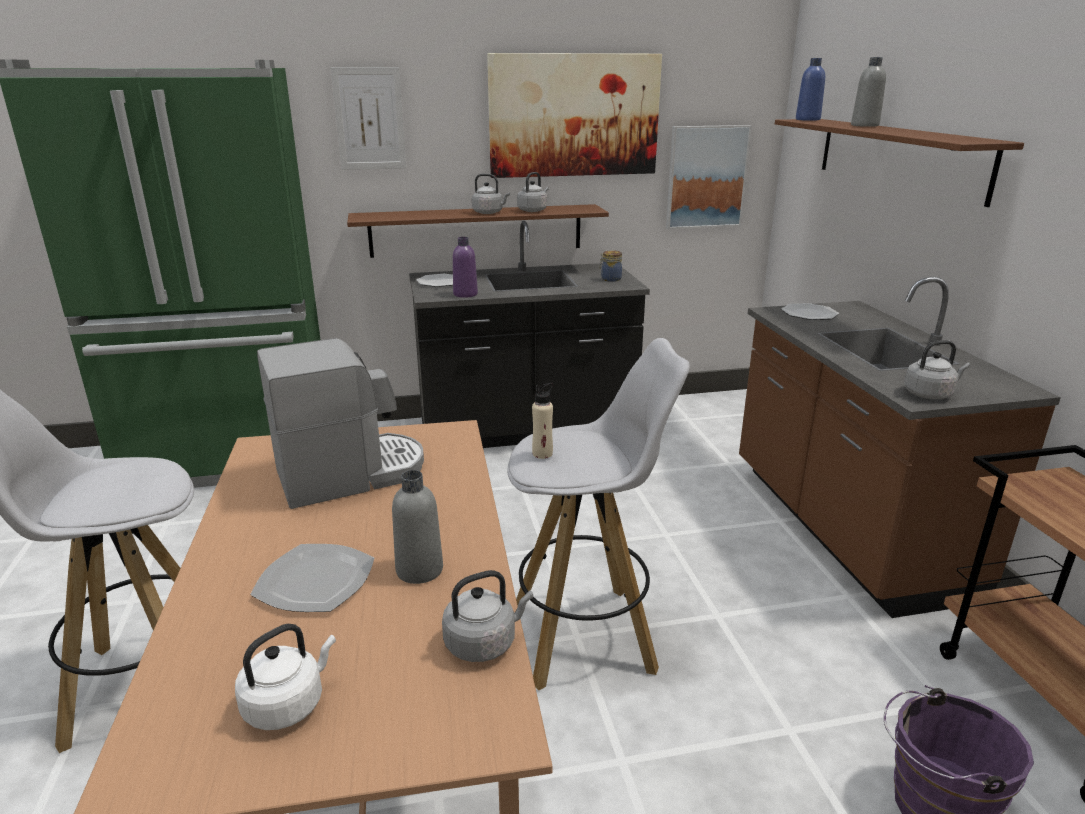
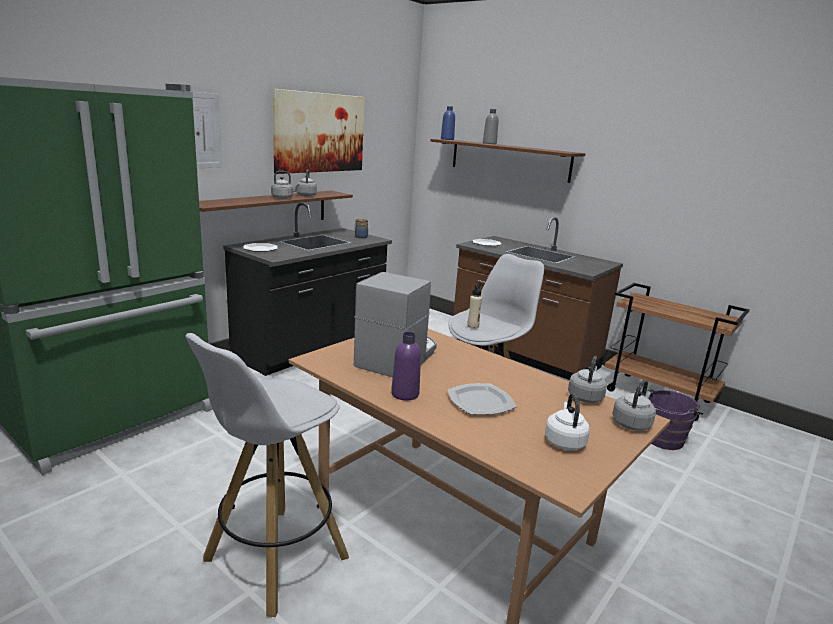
camera: 40 degrees left, 5 degrees down
grey bottle [392,470,443,584] -> none
purple bottle [453,237,478,298] -> purple bottle moved to [391,332,421,400]
picture [666,125,752,229] -> none
grey kettle [904,340,970,399] -> grey kettle moved to [612,380,656,431]

